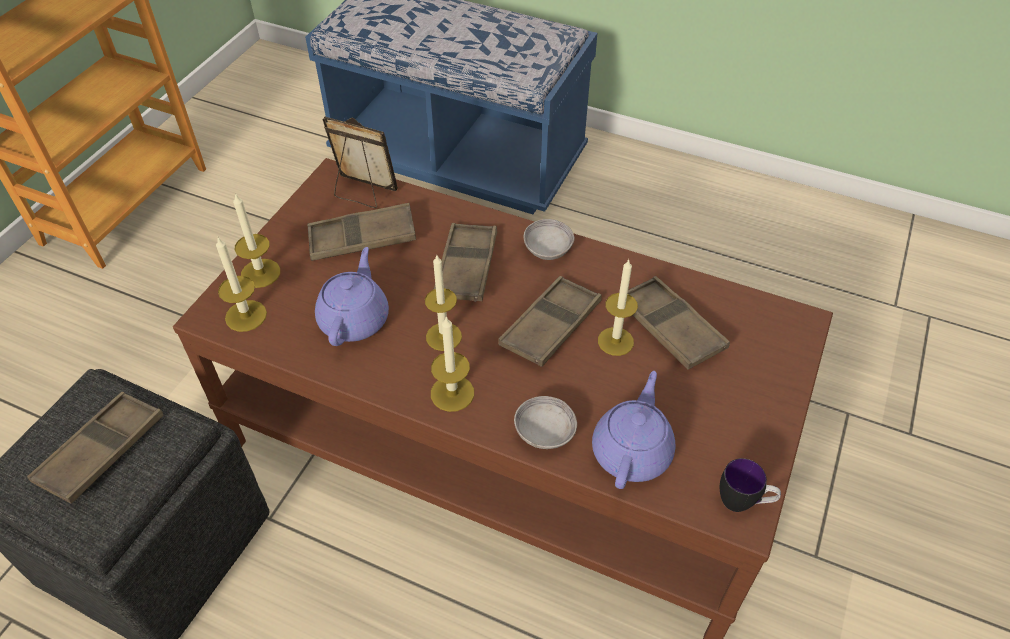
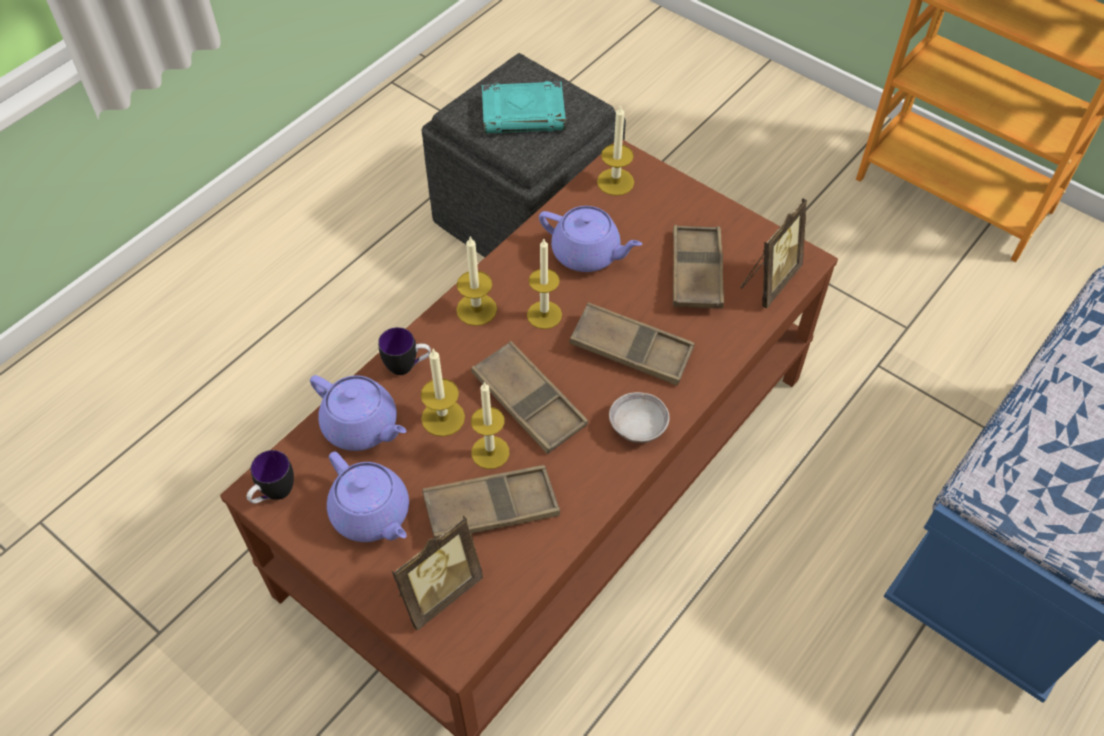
camera: 105 degrees right, 5 degrees up
brown tray [27,392,164,504] -> turquoise book [482,81,566,134]
candle [233,193,280,288] -> candle moved to [421,349,465,436]
grey bowl [514,396,577,449] -> mug [378,327,431,375]
none -> purple teapot [327,452,409,542]
none -> picture frame [391,516,483,631]

